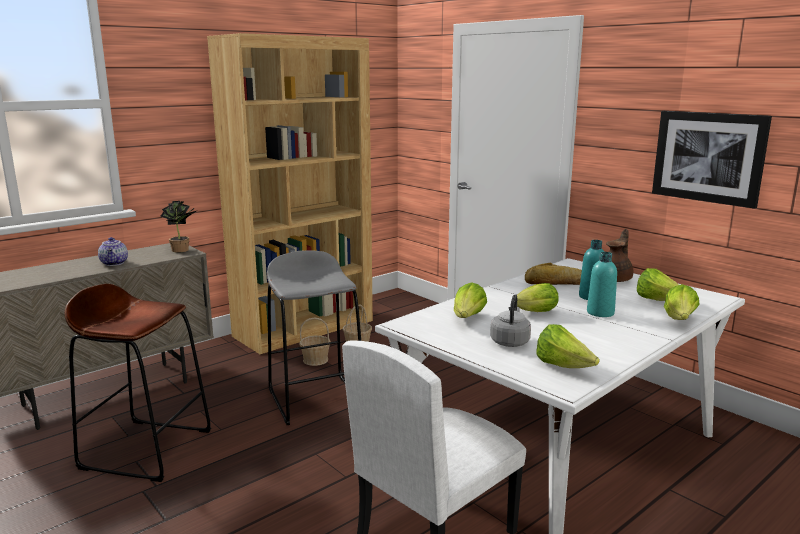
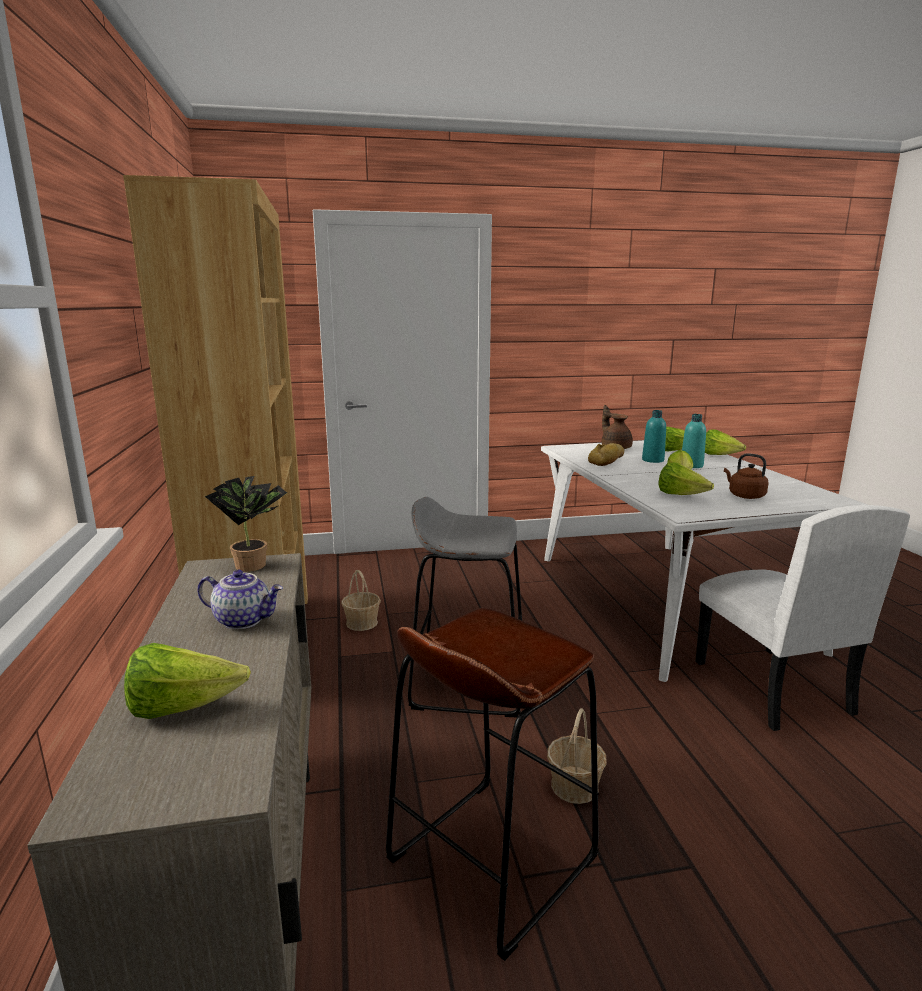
camera: 60 degrees left, 0 degrees up
basket [299,317,331,366] -> basket moved to [547,708,607,804]
grey kettle [490,295,531,347] -> brown kettle [724,453,769,499]
lettuce [536,324,600,368] -> lettuce moved to [124,643,251,719]
picture [652,111,772,209] -> none

